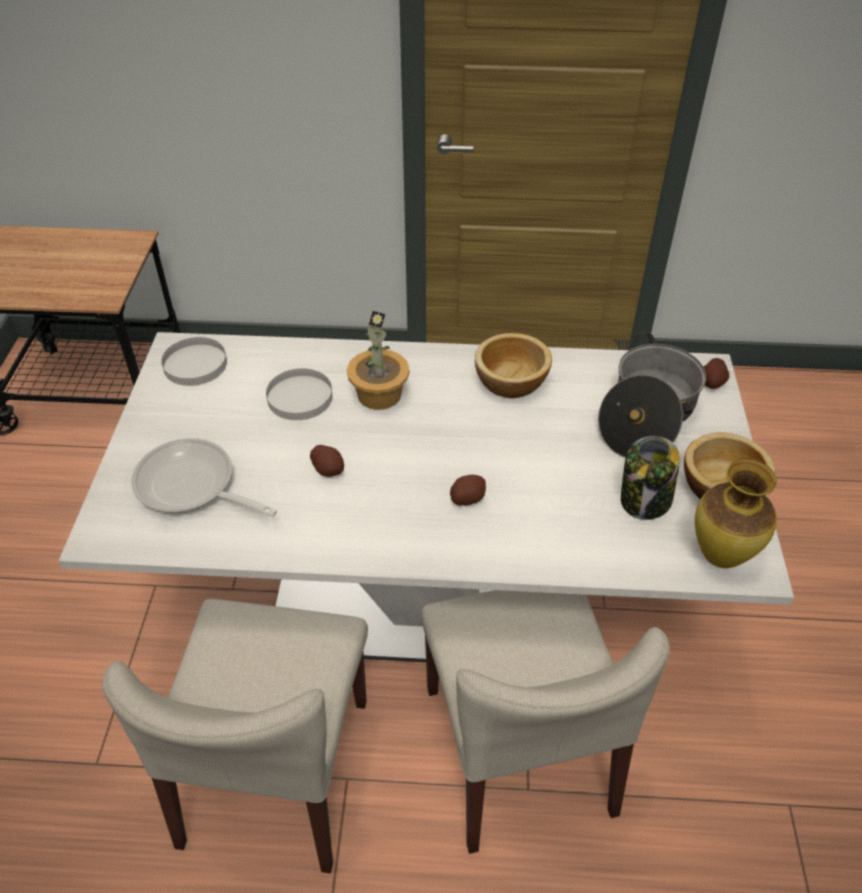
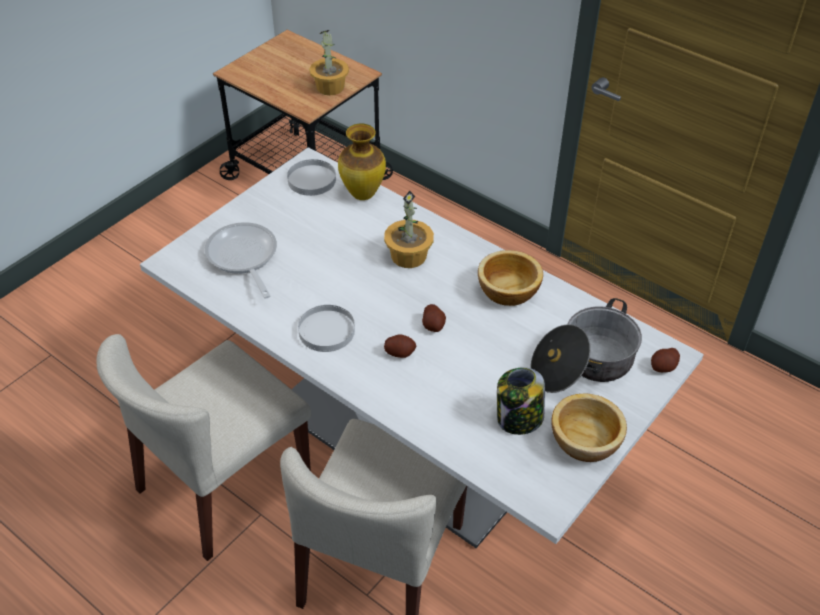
camera: 35 degrees right, 0 degrees up
white plate [266,369,333,420] -> white plate moved to [298,305,355,352]
potato [310,445,344,477] -> potato moved to [422,304,446,332]
vase [695,459,777,568] -> vase moved to [338,124,386,200]
none -> potted plant [309,30,349,95]

